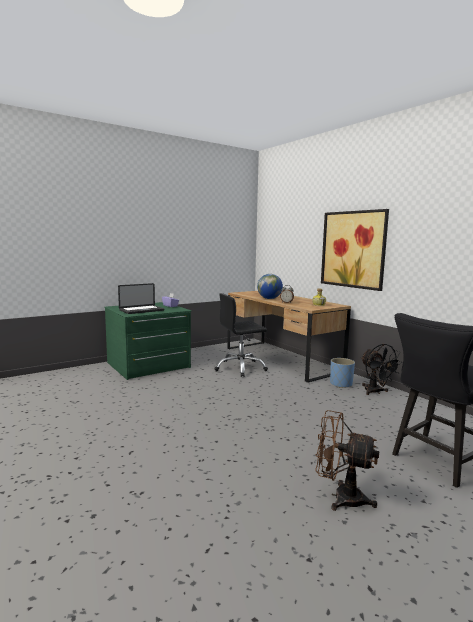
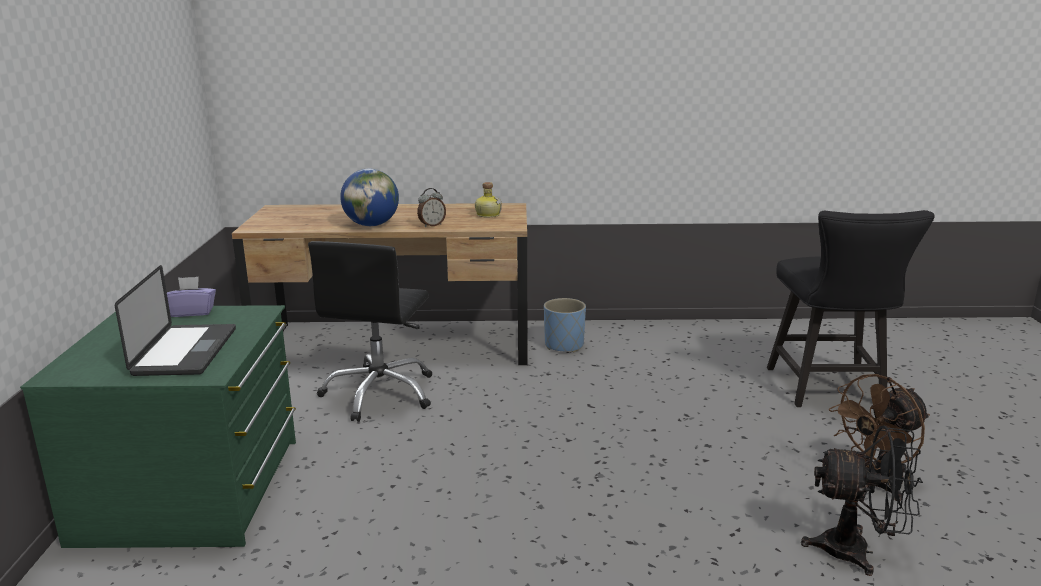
camera: 55 degrees left, 10 degrees up
picture [321,209,389,291] -> none
black fan [361,344,403,395] -> black fan moved to [801,425,923,576]

